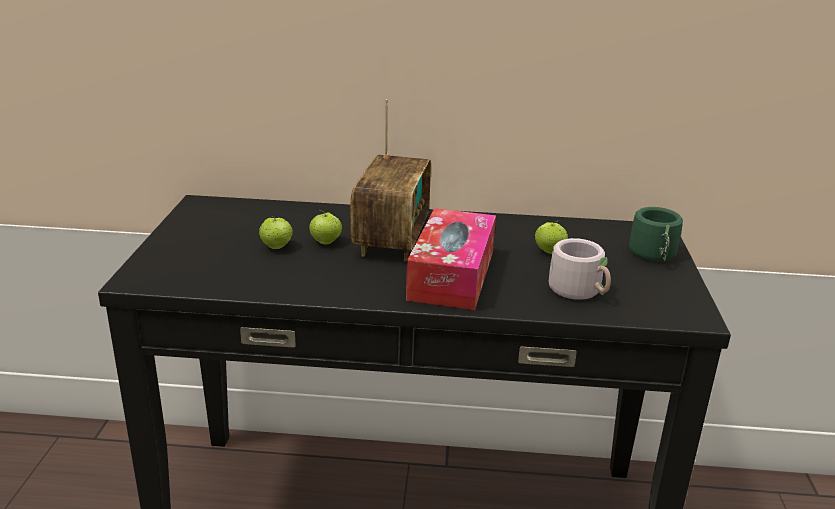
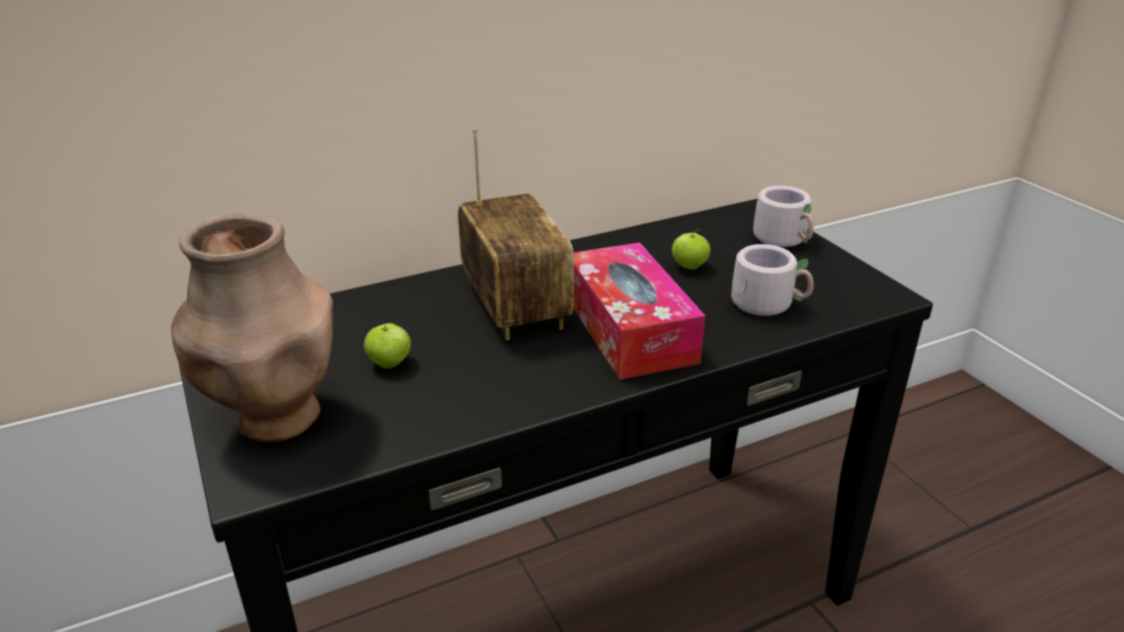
camera: 30 degrees left, 5 degrees up
apple [309,210,342,245] -> none
green mug [629,207,683,262] -> grey mug [753,186,814,247]
none -> brown vase [171,214,333,442]

